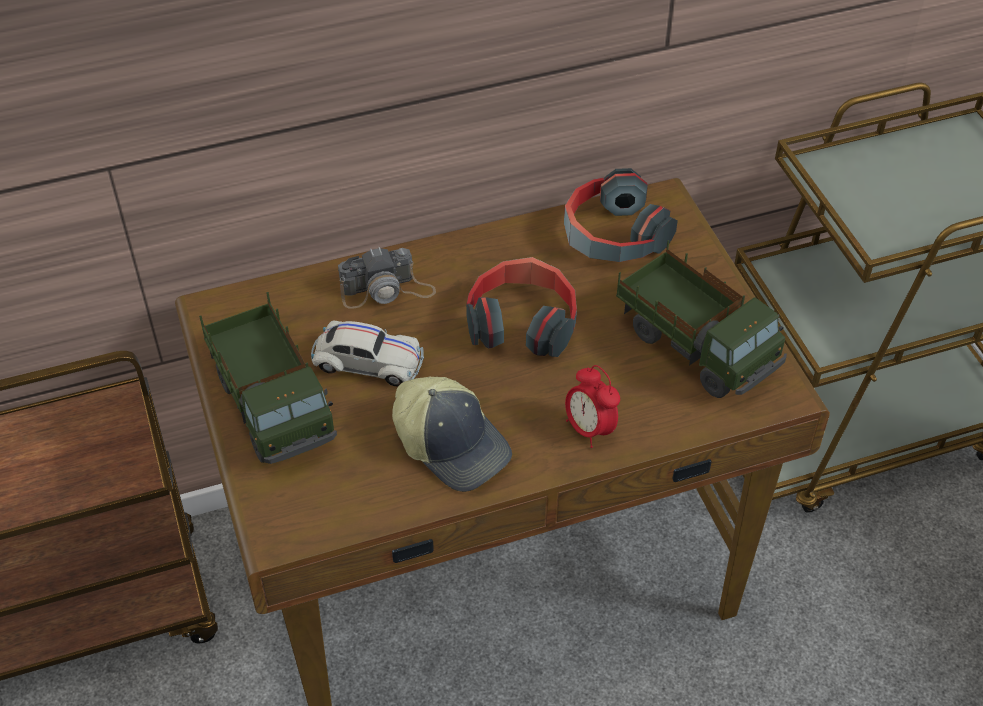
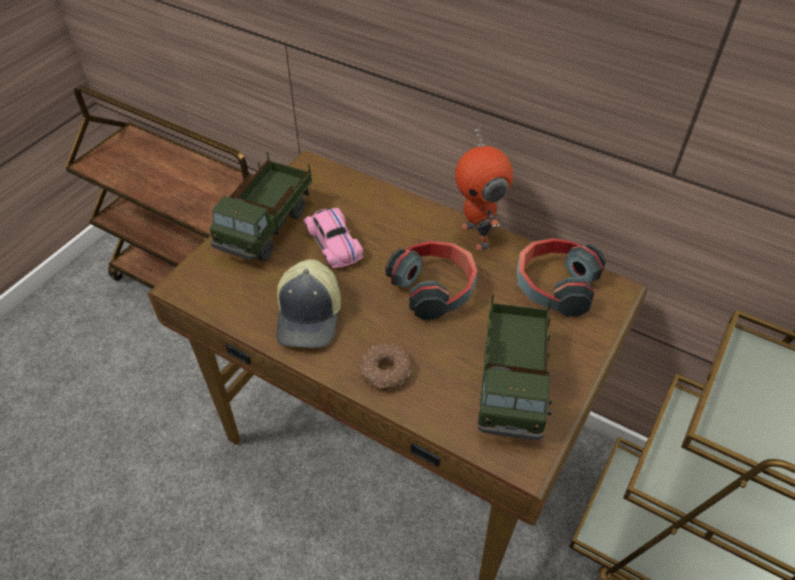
camera: 50 degrees right, 0 degrees up
white toy car [311,321,424,386] -> pink toy car [303,208,364,268]
camera [338,247,436,309] -> none
alarm clock [565,365,620,448] -> donut [358,344,412,390]
none -> toy robot [455,126,513,251]

